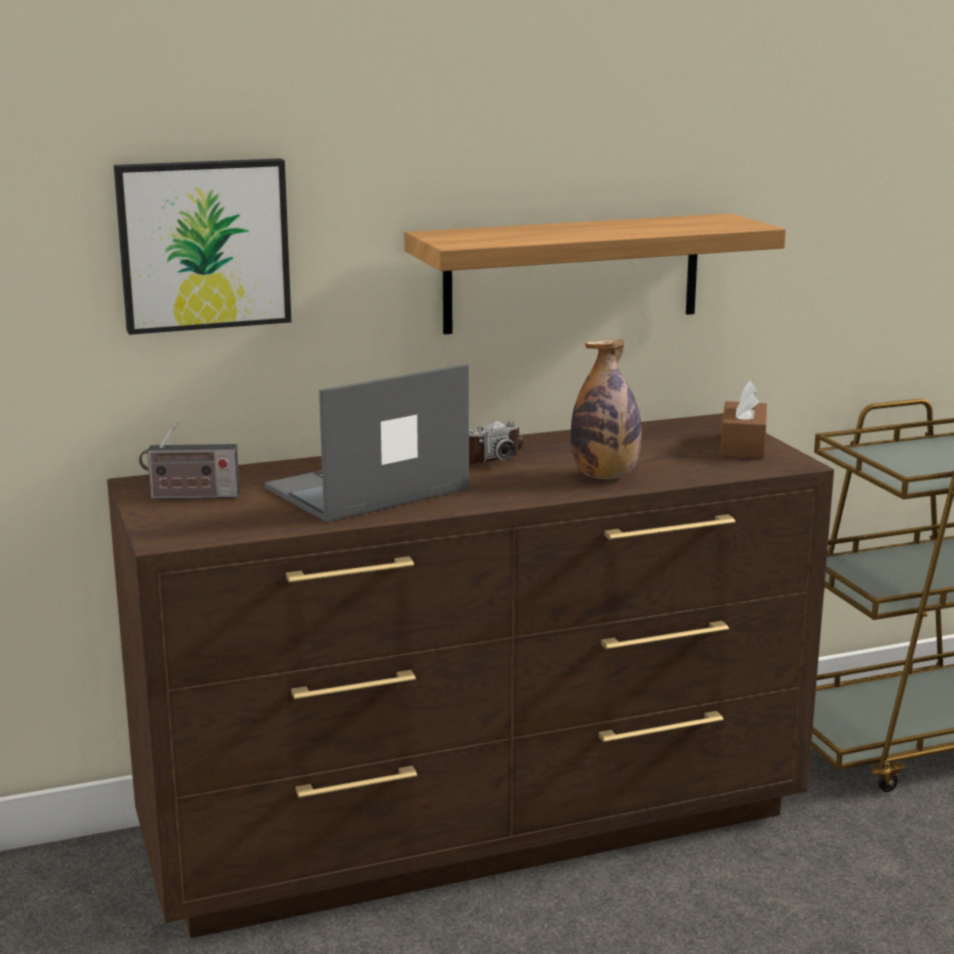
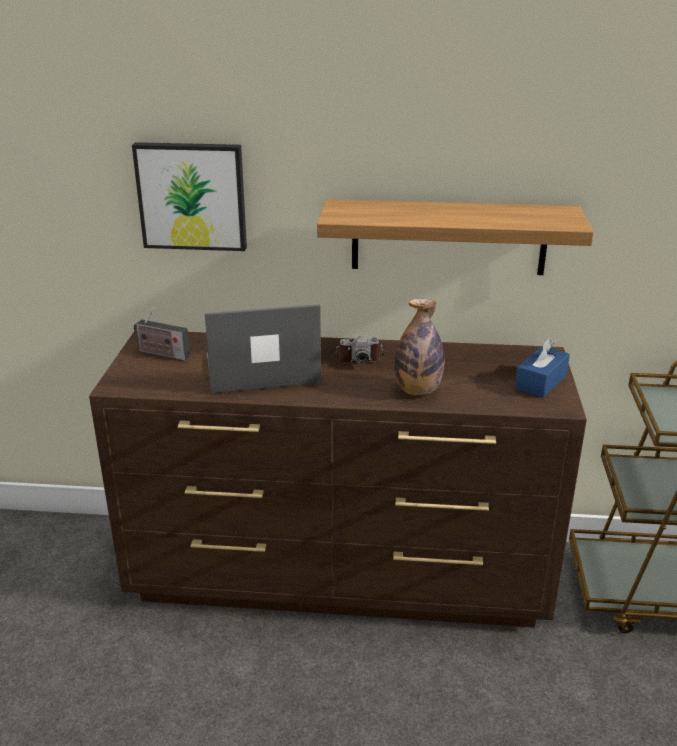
camera: 25 degrees right, 10 degrees up
brown tissue box [720,380,767,459] -> blue tissue box [515,338,570,398]

